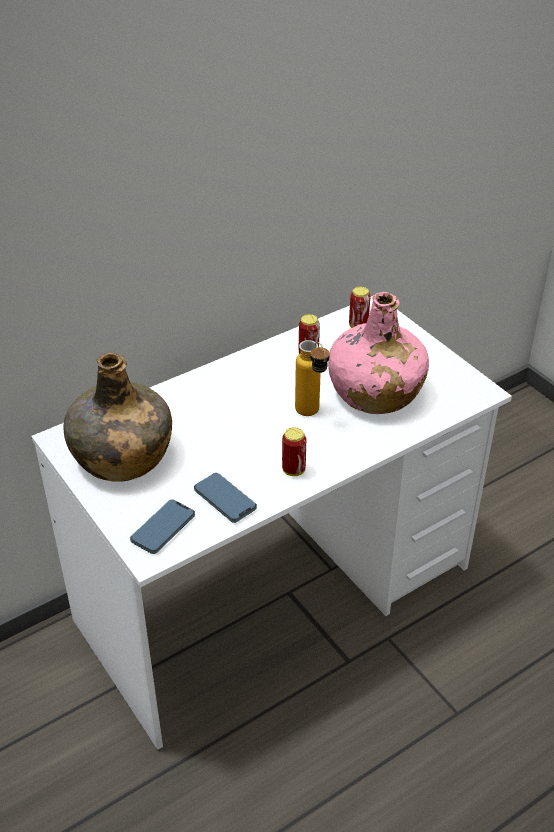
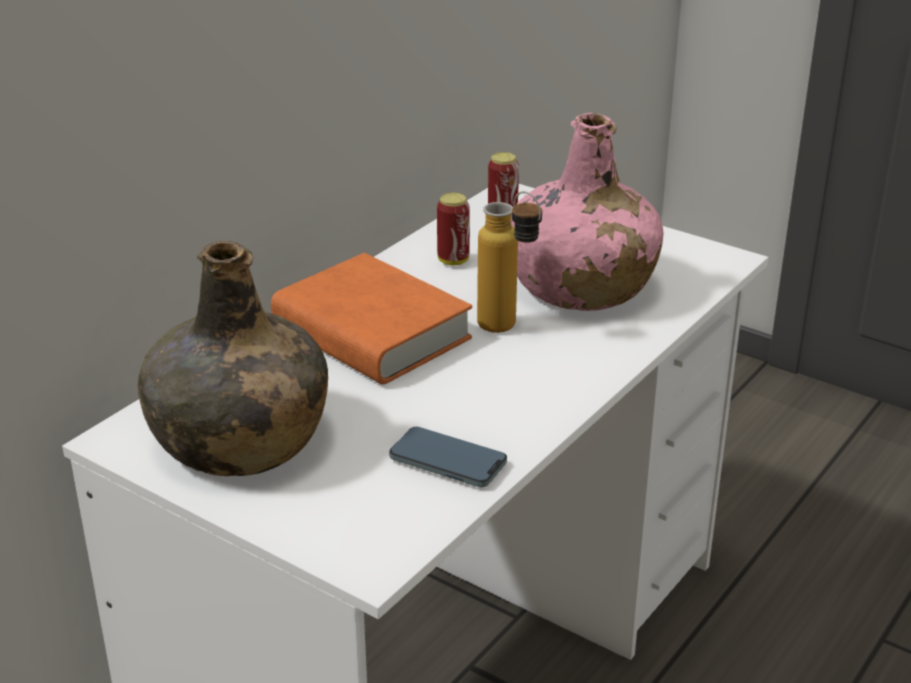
camera: 20 degrees left, 10 degrees down
phone [130,500,195,554] -> none
can [282,427,306,476] -> none
none -> orange book [271,253,472,384]

